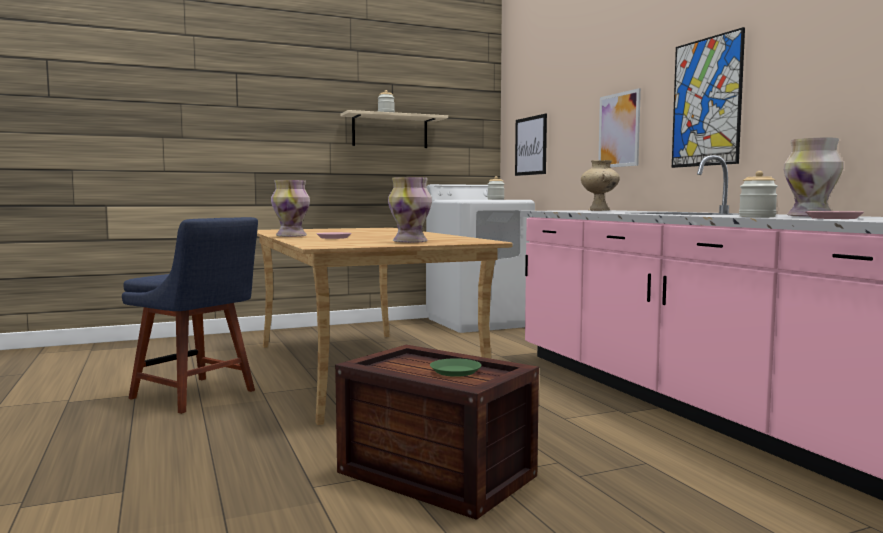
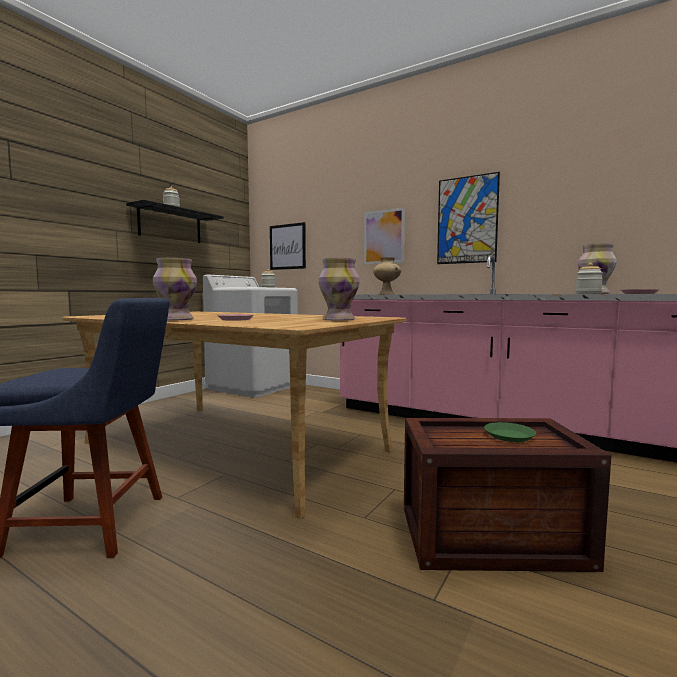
camera: 35 degrees left, 0 degrees up
beige shelf [341,110,448,148] -> black shelf [126,200,223,243]

